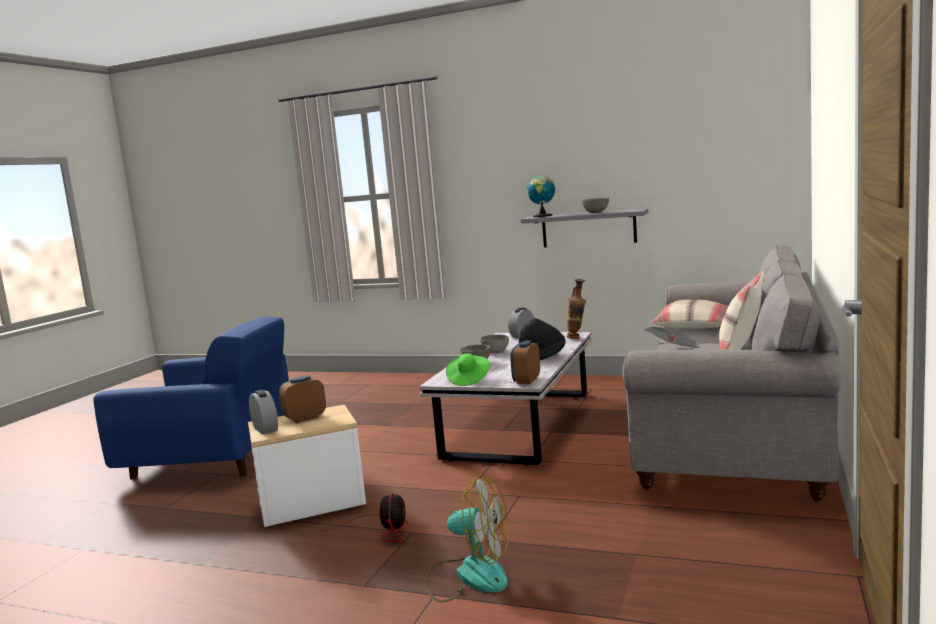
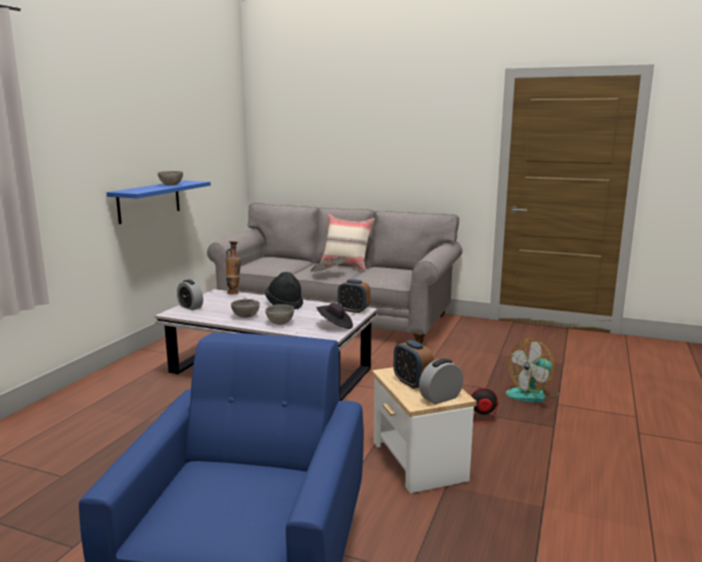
camera: 90 degrees left, 5 degrees up
fan [425,475,509,602] -> fan turned 135 degrees counterclockwise [506,339,559,403]
green hat [446,353,490,386] -> black hat [317,303,353,329]
grey shelf [521,209,648,247] -> blue shelf [106,181,211,224]
globe [527,175,555,217] -> none
beige pillow [652,300,728,329] -> none

